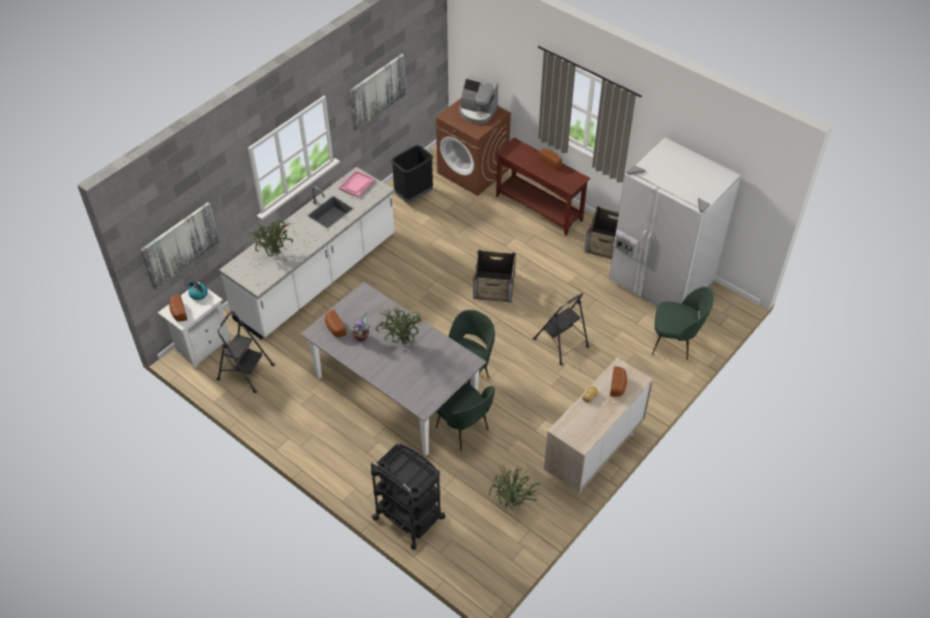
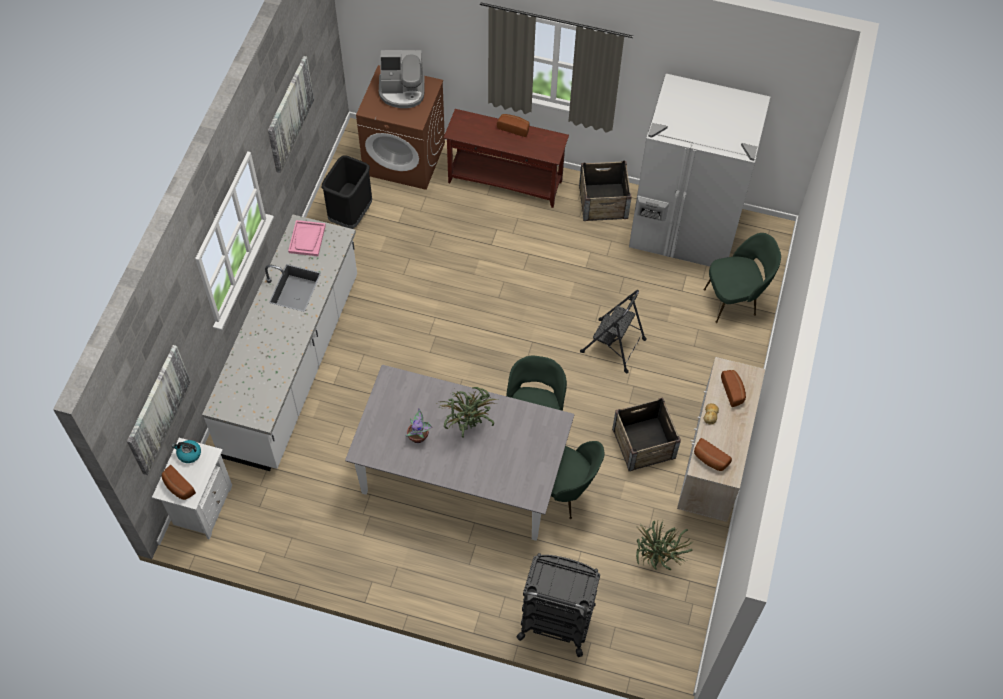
camera: 25 degrees left, 10 degrees up
black step ladder [216,311,275,393] -> none
potted plant [247,219,293,257] -> none
bread [325,310,347,337] -> bread moved to [694,438,732,471]
crate [473,249,516,302] -> crate moved to [612,397,681,471]

